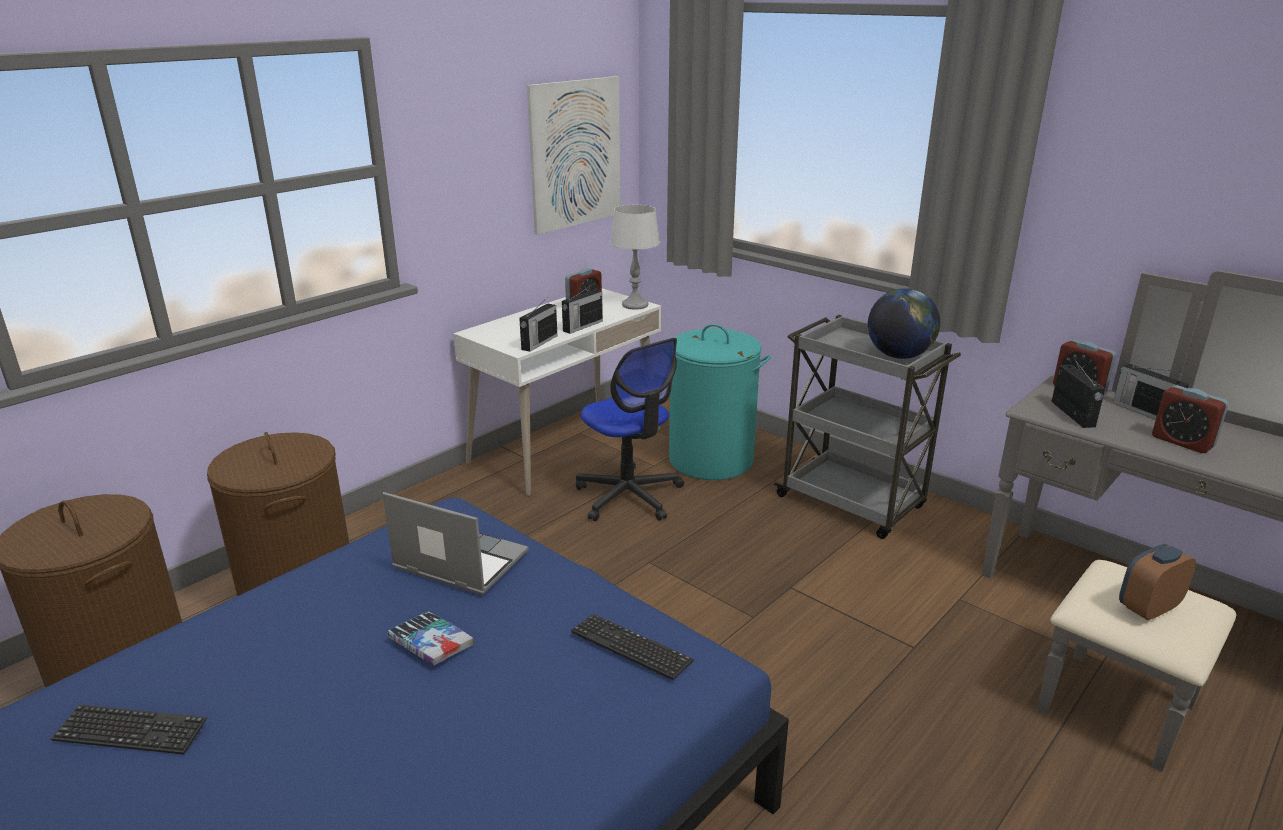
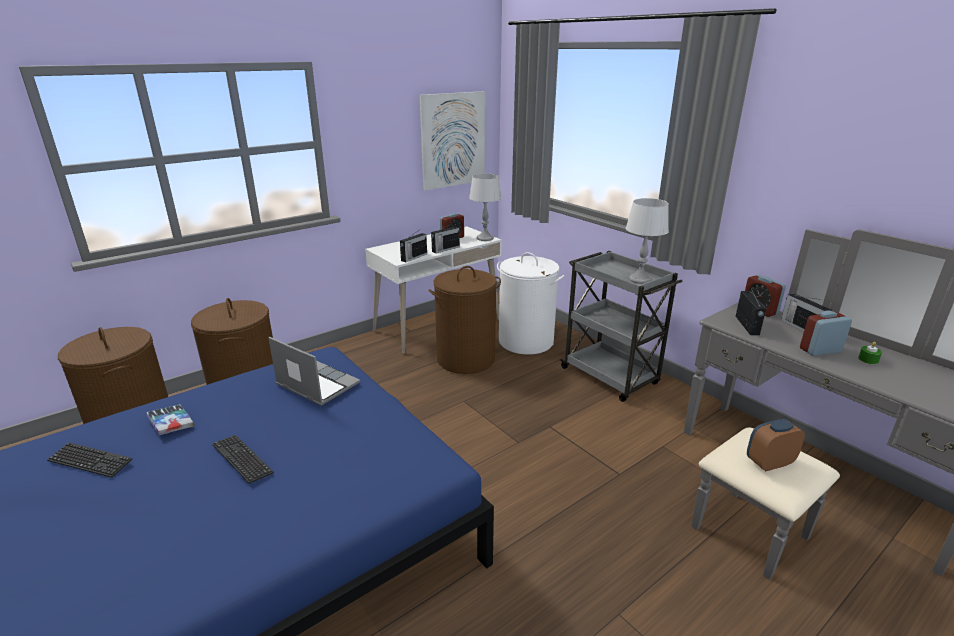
camera: 10 degrees right, 0 degrees up
book [388,612,473,666] -> book moved to [147,404,193,435]
keyboard [571,614,694,680] -> keyboard moved to [212,435,274,484]
office chair [576,338,684,521] -> brown laundry basket [428,266,501,374]
turquoise laundry basket [669,324,771,480] -> white laundry basket [497,252,564,355]
globe [867,288,940,359] -> grey table lamp [626,198,669,284]
alarm clock [1152,385,1229,453] -> alarm clock turned 105 degrees clockwise [800,310,852,356]
none -> green candle [858,342,882,364]

